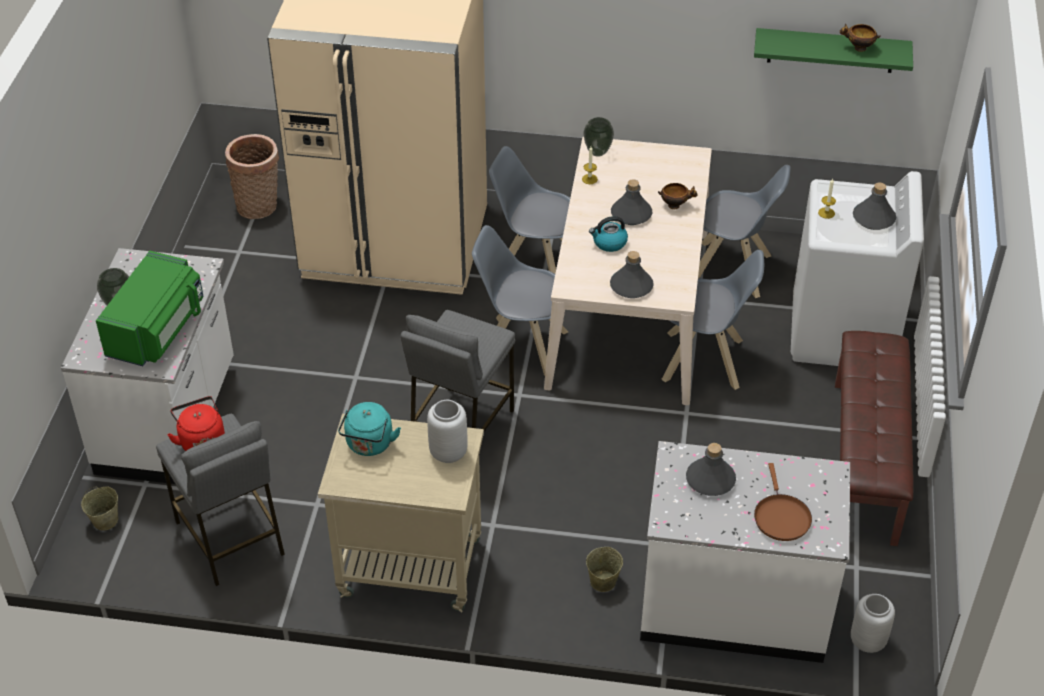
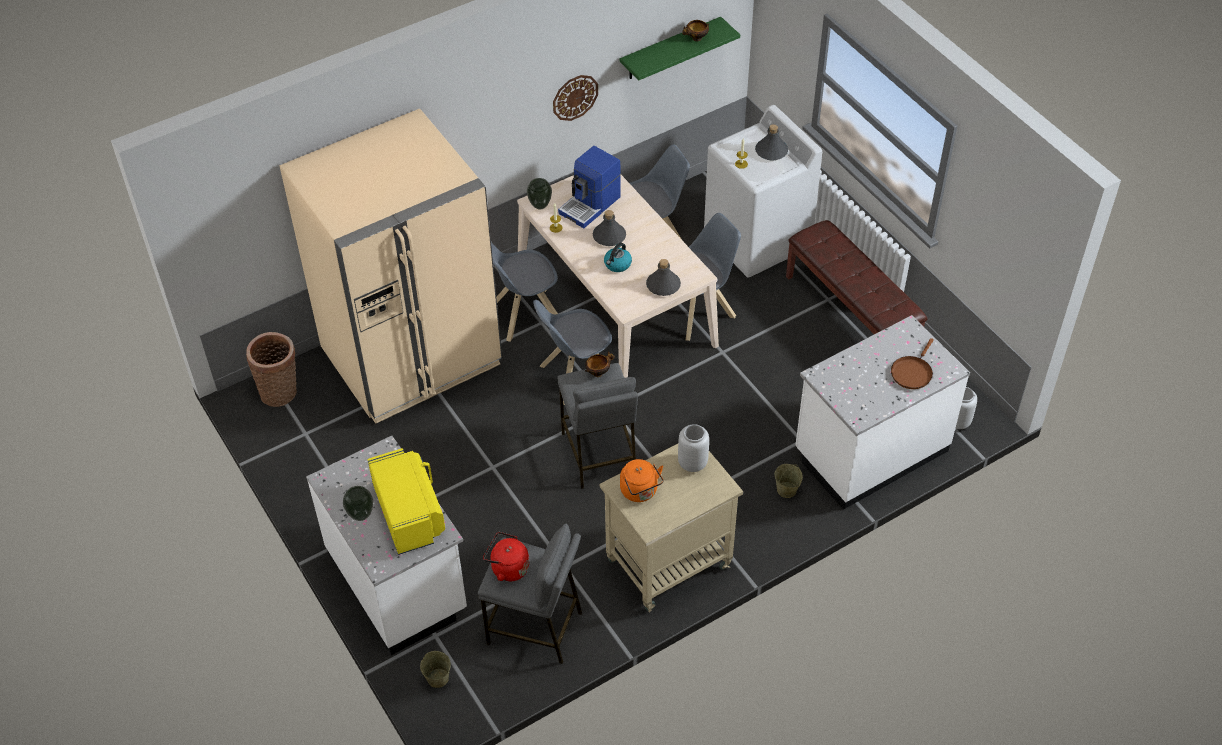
camera: 40 degrees left, 5 degrees up
green microwave [96,251,203,366] -> yellow microwave [368,448,445,555]
turquoise kettle [338,402,401,456] -> orange kettle [620,459,664,502]
bowl [658,183,698,209] -> bowl moved to [585,351,614,377]
grey bottle [686,443,736,496] -> none
brown frying pan [754,463,812,541] -> brown frying pan turned 75 degrees clockwise [891,338,934,389]
none -> wall clock [553,75,598,121]
none -> coffee machine [558,146,621,228]

